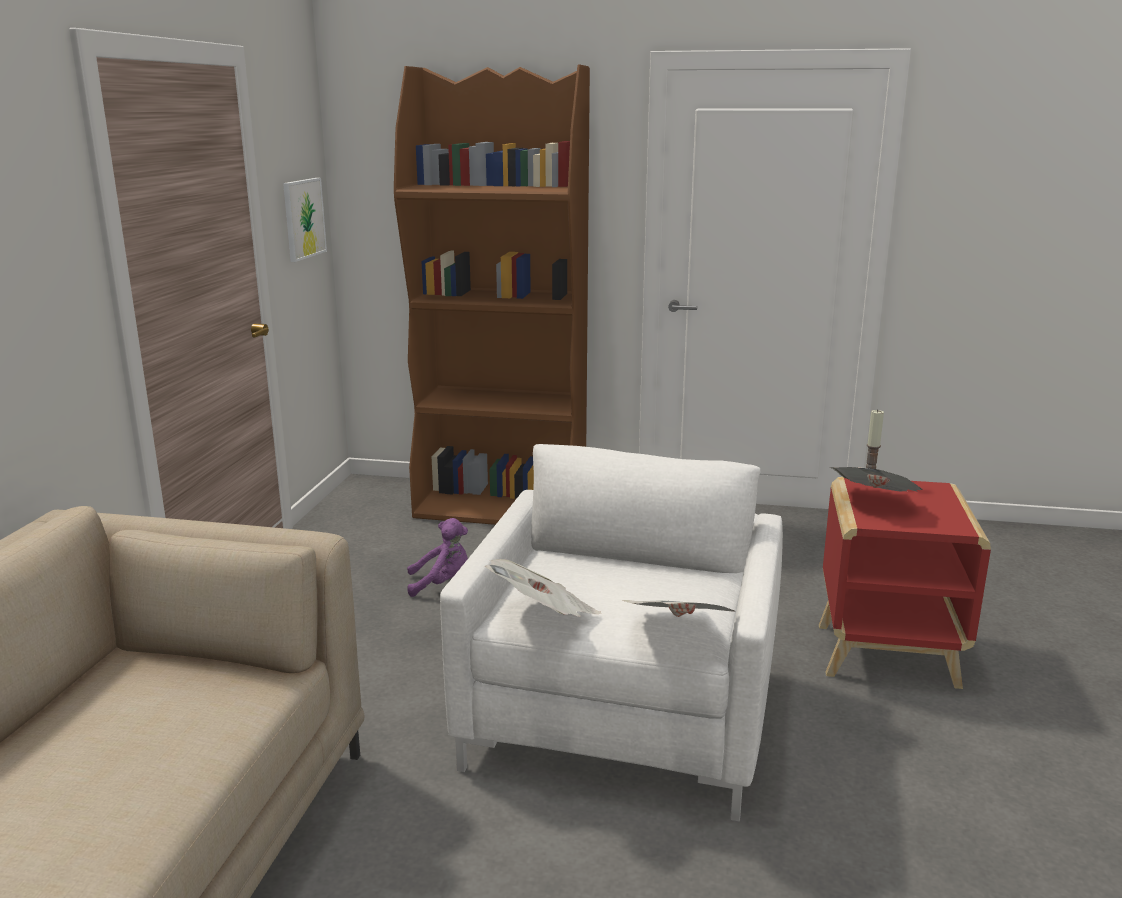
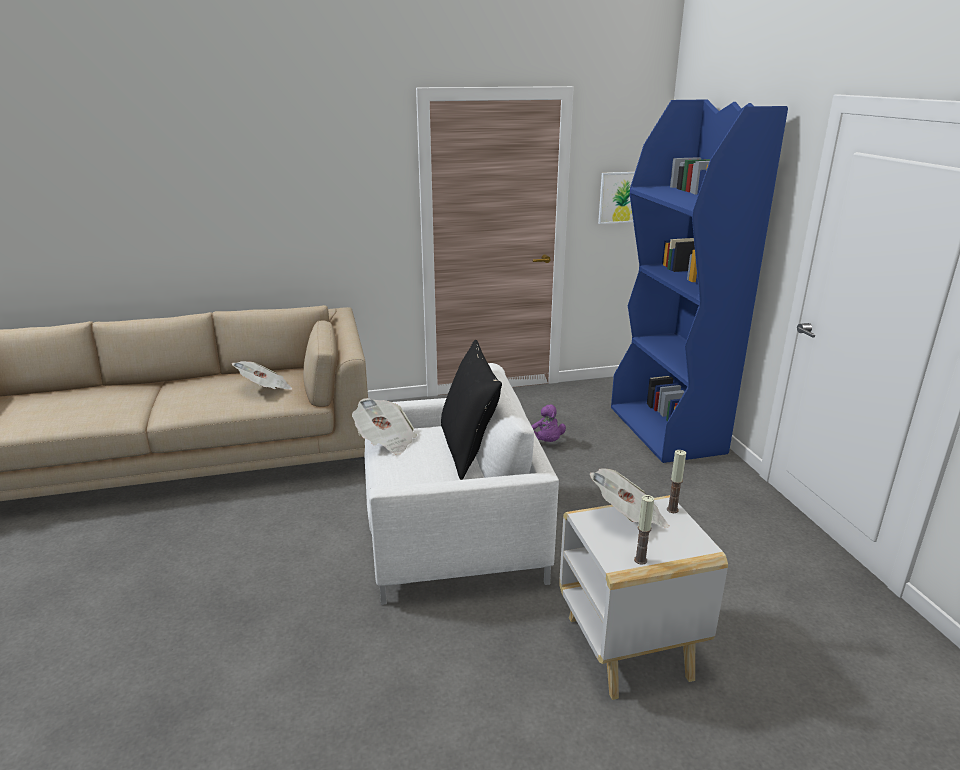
camera: 65 degrees right, 5 degrees up
brown bookcase [394,64,590,525] -> blue bookcase [611,99,788,463]
newspaper [622,600,735,617] -> newspaper moved to [232,361,292,390]
red side table [819,477,991,689] -> white side table [559,495,728,700]
none -> black pillow [441,340,502,480]
none -> candle [634,495,654,565]

